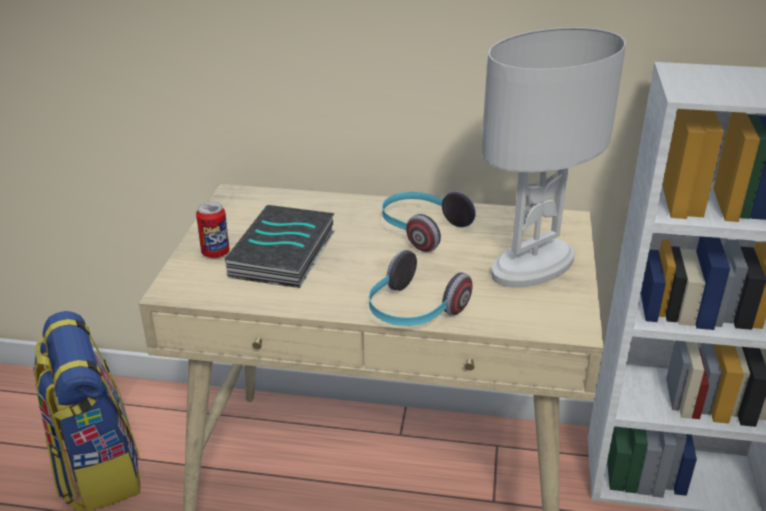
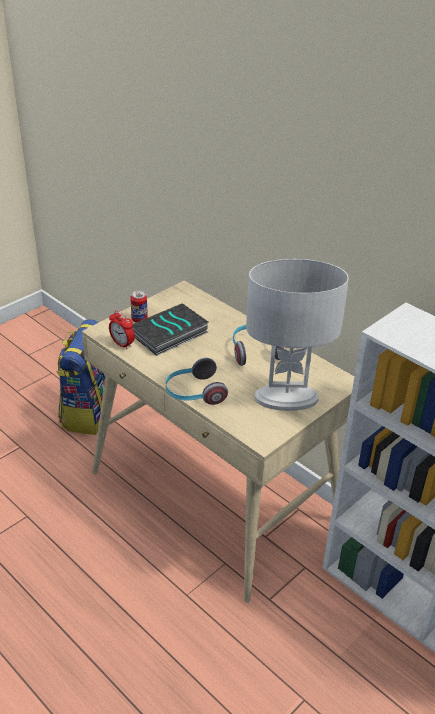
camera: 35 degrees right, 5 degrees up
none -> alarm clock [109,310,135,349]

